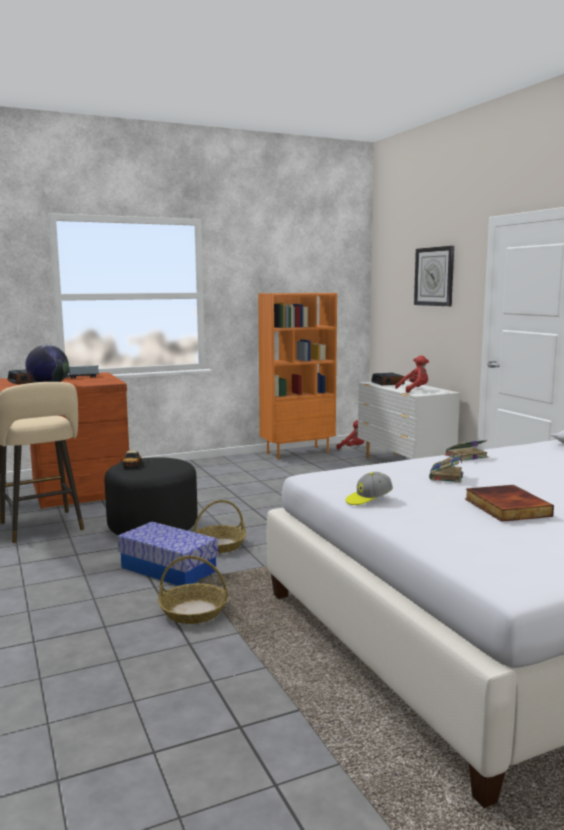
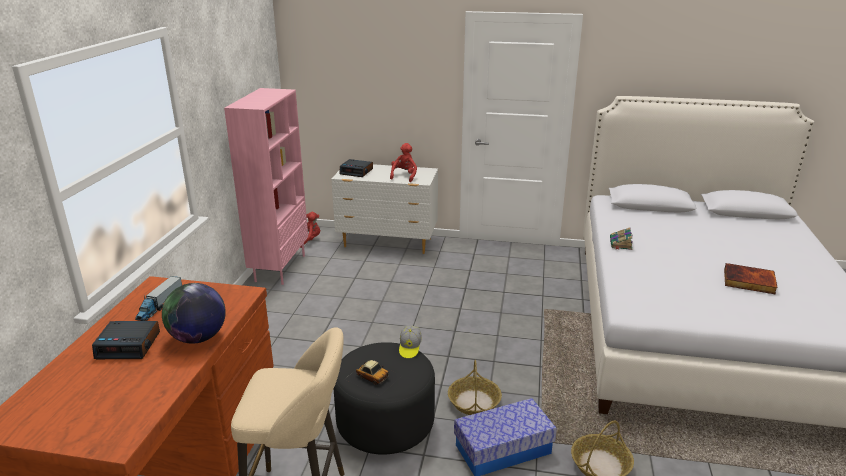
camera: 55 degrees left, 15 degrees up
orange bookcase [258,293,337,460] -> pink bookcase [224,88,308,285]
cap [346,472,393,505] -> cap moved to [399,326,422,358]
wall clock [414,246,454,306] -> none
book [429,453,463,483] -> none

